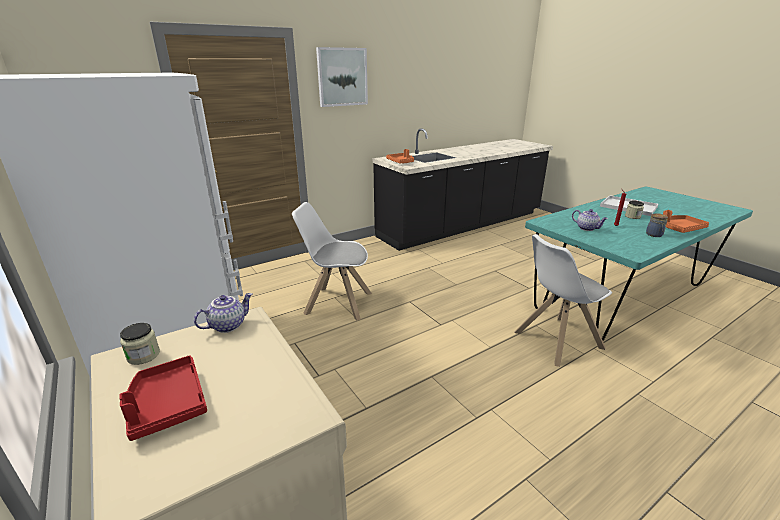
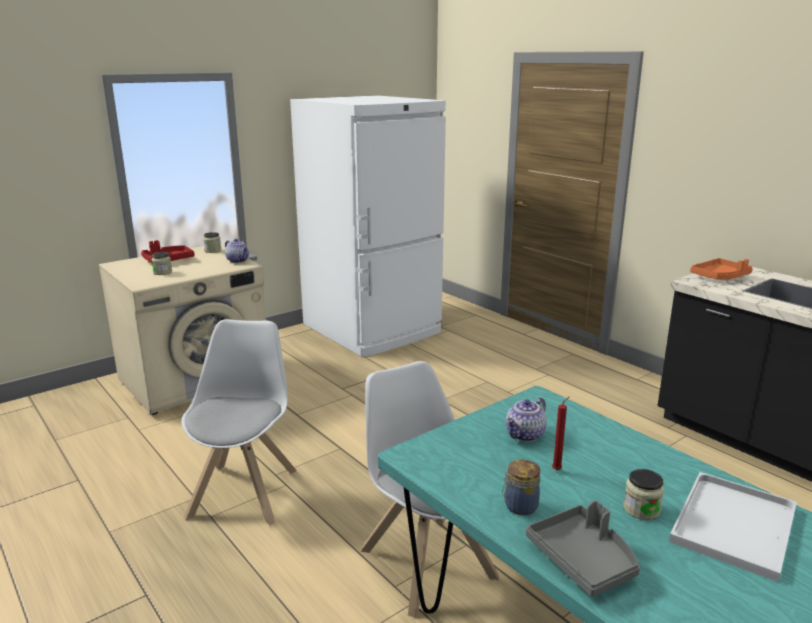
camera: 85 degrees right, 5 degrees down
chair [292,202,372,320] -> chair moved to [181,319,297,525]
picture [316,47,368,107] -> none
orange tray [663,210,709,233] -> grey tray [526,500,640,597]
none -> jar [151,252,172,275]

